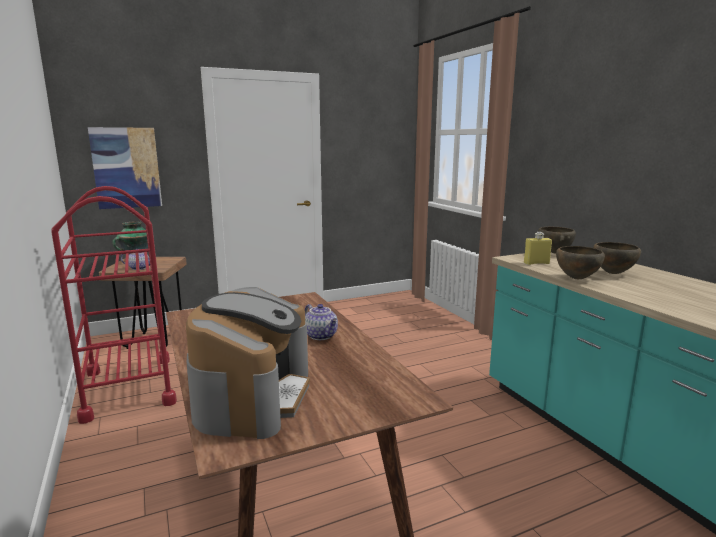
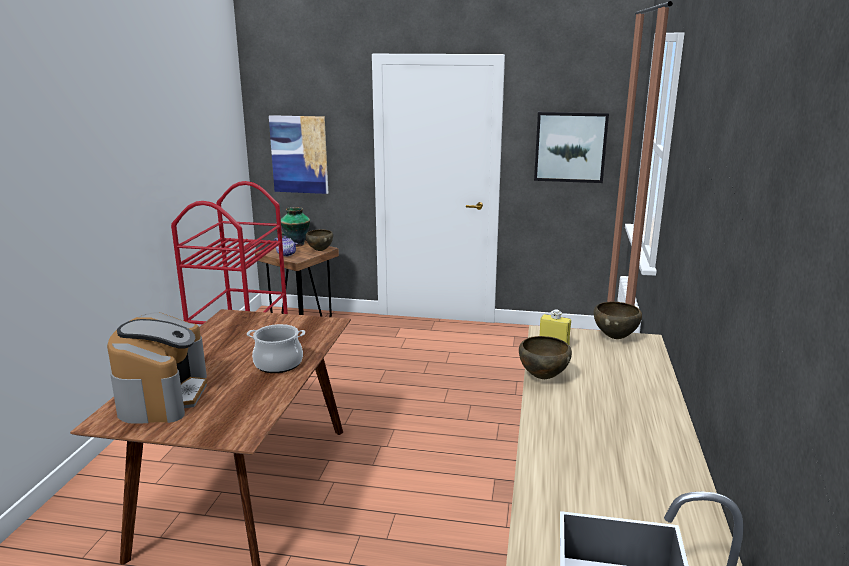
camera: 35 degrees right, 5 degrees up
coffee machine [186,287,310,439] -> coffee machine turned 45 degrees counterclockwise [107,312,207,424]
teapot [305,304,338,340] -> cooking pot [247,324,305,373]
brown bowl [593,242,641,274] -> brown bowl moved to [306,229,333,251]
none -> picture [534,112,609,183]

